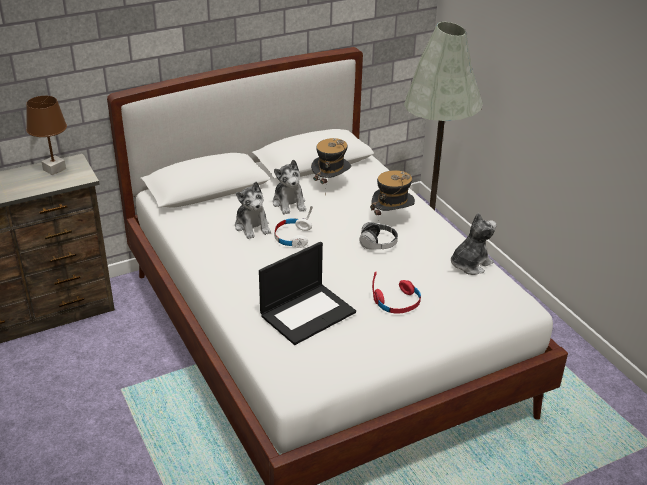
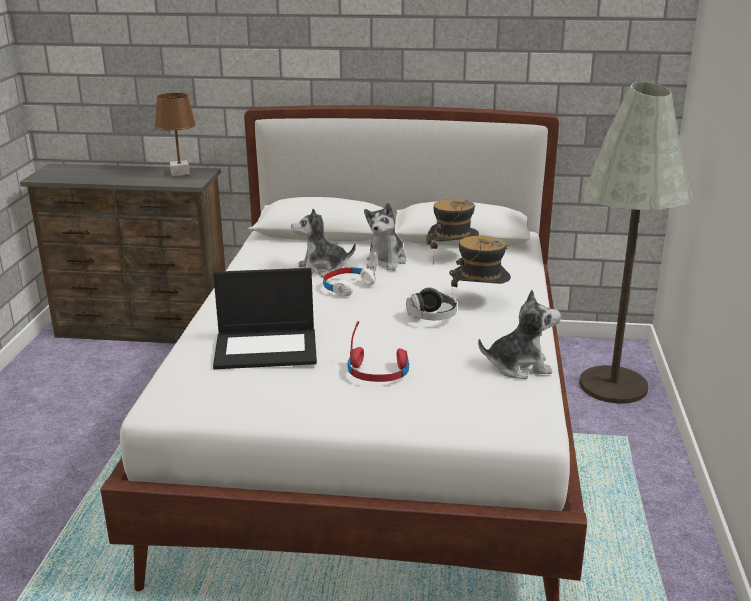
camera: 35 degrees right, 10 degrees down
plush toy [235,182,271,239] -> plush toy turned 75 degrees clockwise [291,208,356,277]

